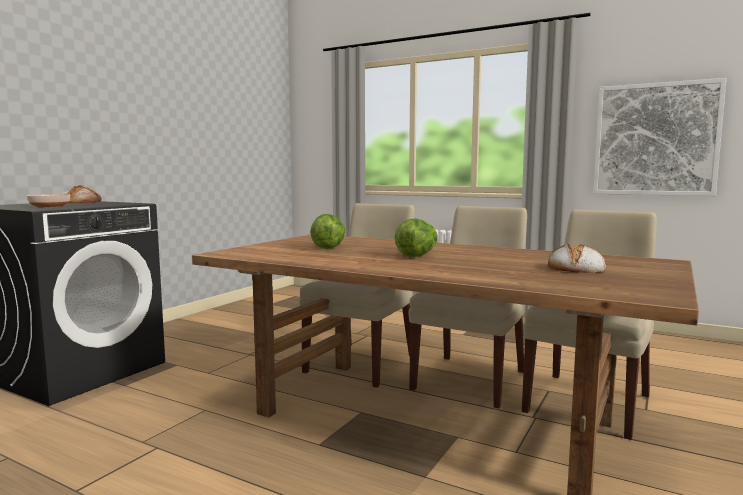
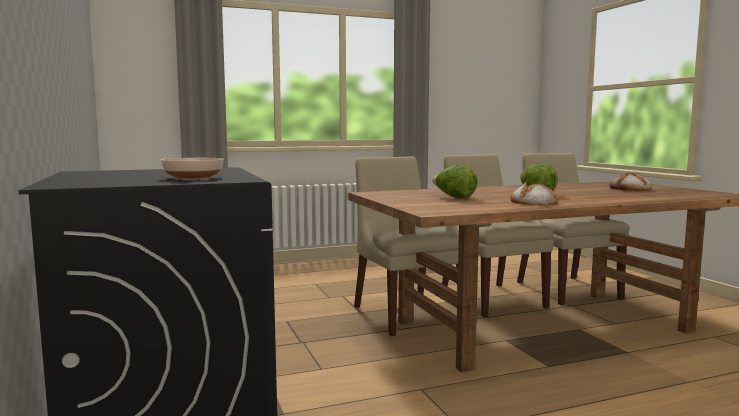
camera: 50 degrees left, 0 degrees up
bread [62,185,101,203] -> bread moved to [510,182,558,205]
picture [593,78,727,196] -> none

